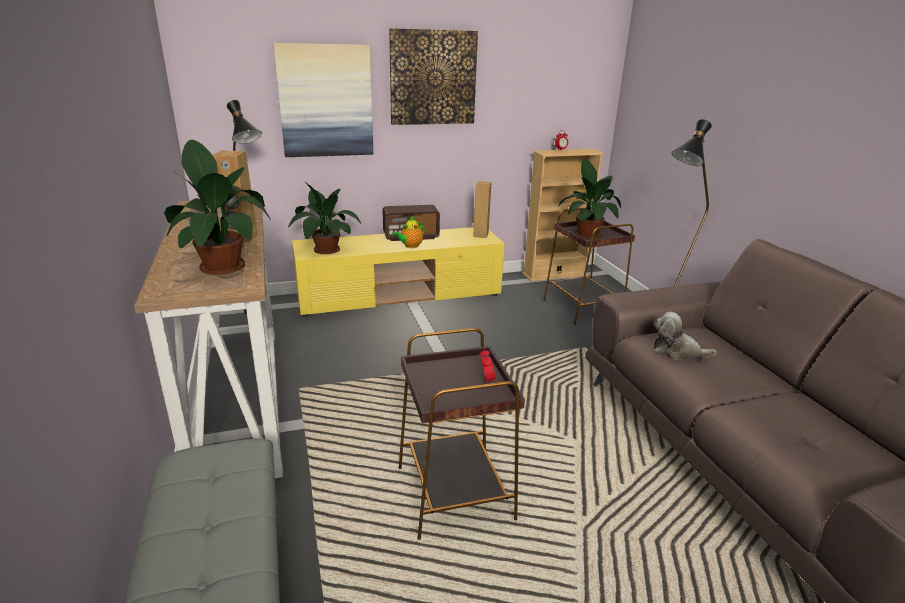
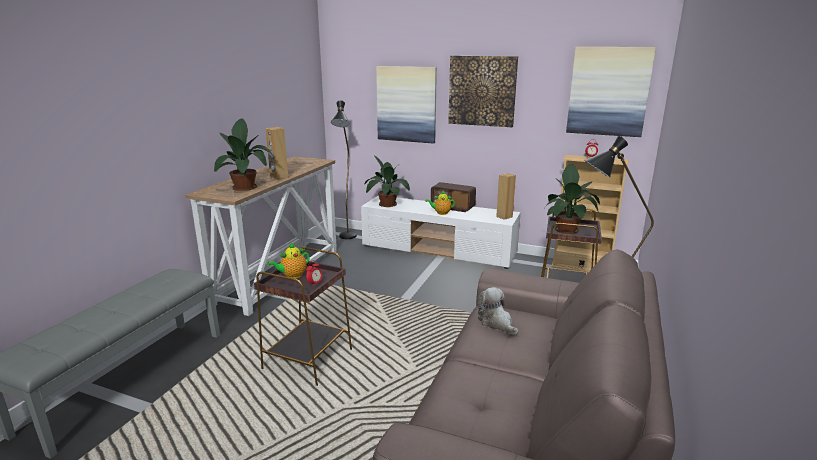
camera: 40 degrees right, 5 degrees down
yellow tv stand [292,227,505,317] -> white tv stand [361,195,521,269]
none -> teapot [267,243,310,279]
none -> picture [566,47,656,137]

